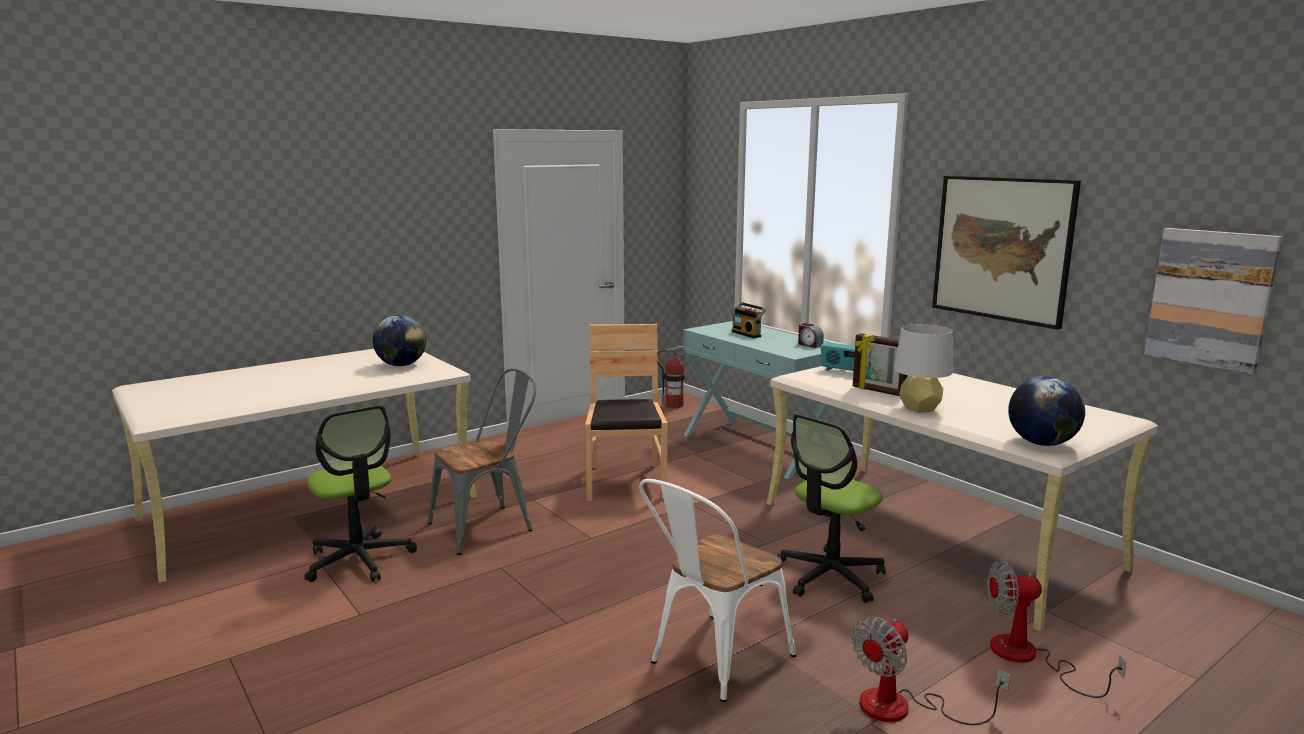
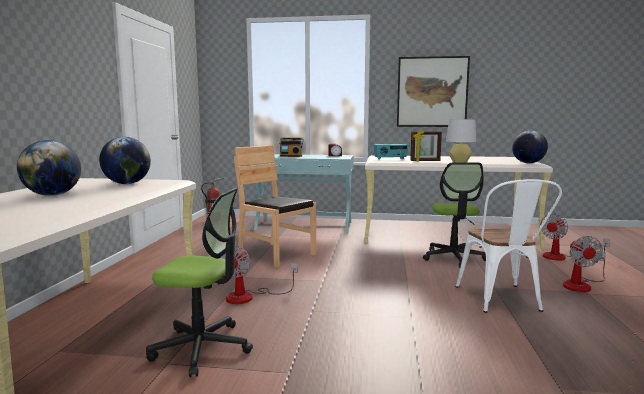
camera: 45 degrees left, 5 degrees down
grey chair [428,368,536,555] -> fan [220,245,298,304]
picture [1144,228,1282,375] -> none
none -> globe [17,140,81,196]

